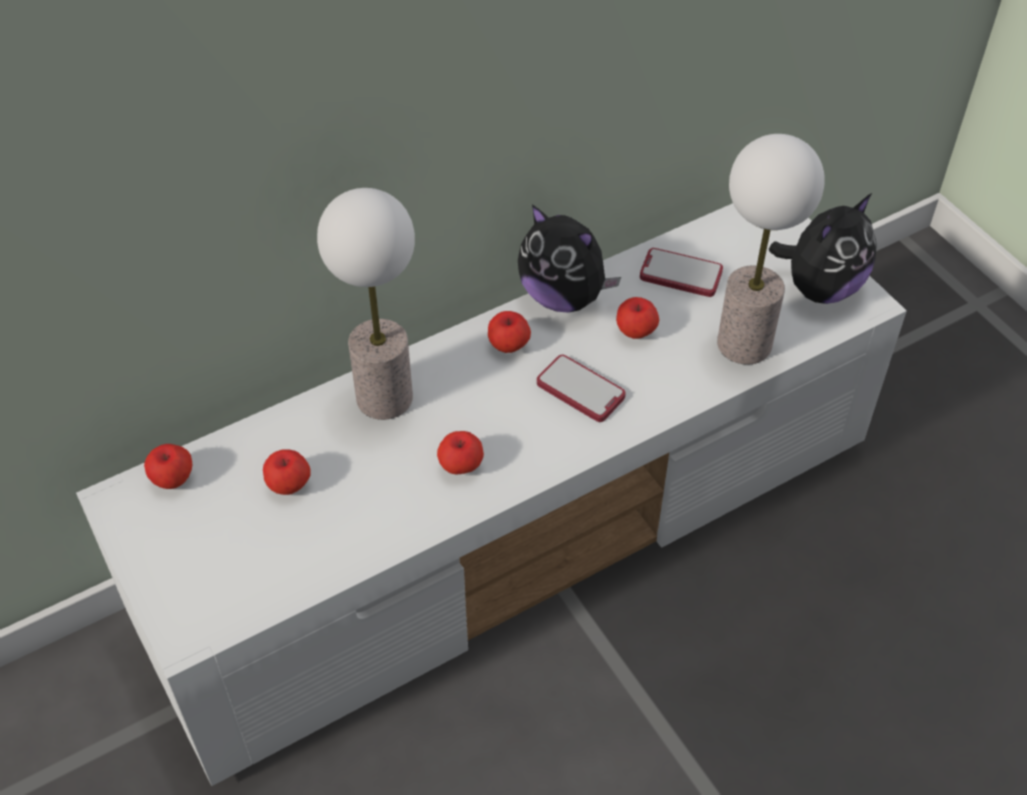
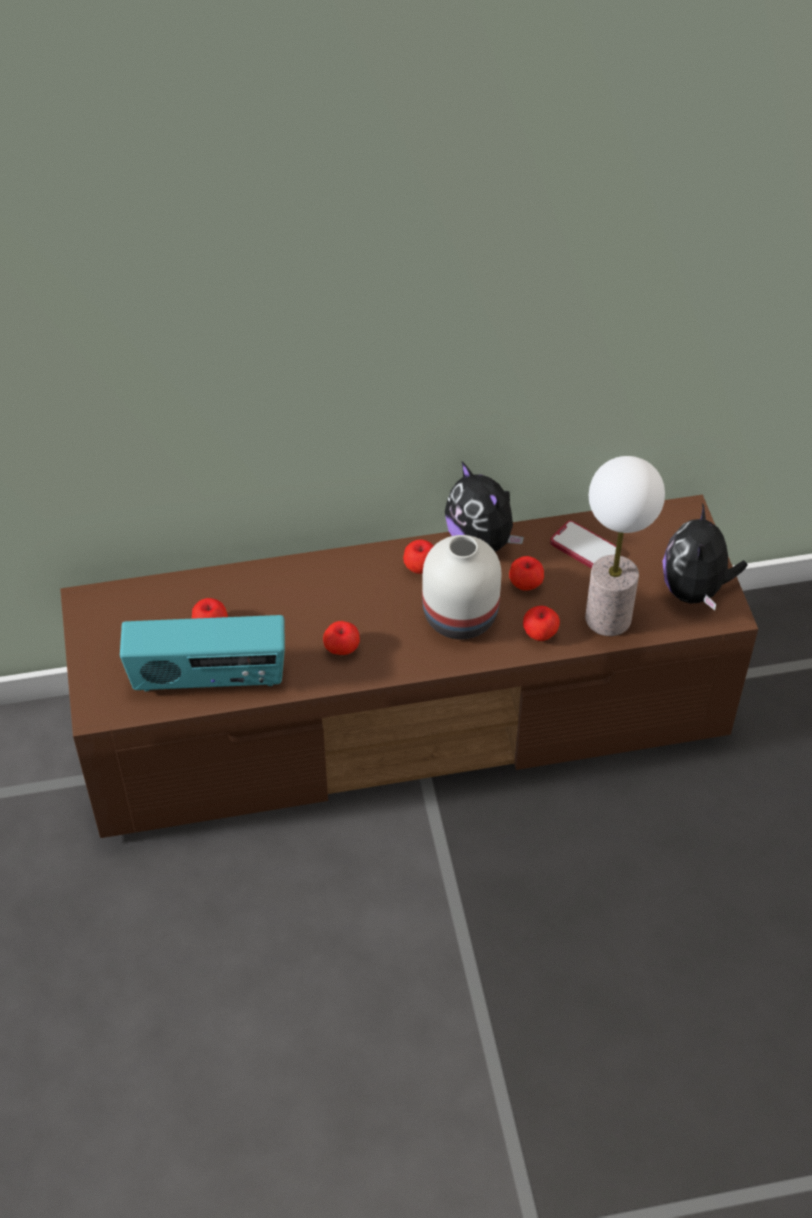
camera: 20 degrees right, 0 degrees up
white tv stand [76,203,907,786] -> brown tv stand [60,495,758,838]
apple [144,444,192,489] -> apple moved to [523,606,560,641]
table lamp [317,188,415,420] -> none
phone [537,355,626,422] -> white vase [422,535,501,639]
plush toy [769,193,877,304] -> plush toy turned 120 degrees clockwise [662,503,748,610]
none -> radio [120,615,285,691]

